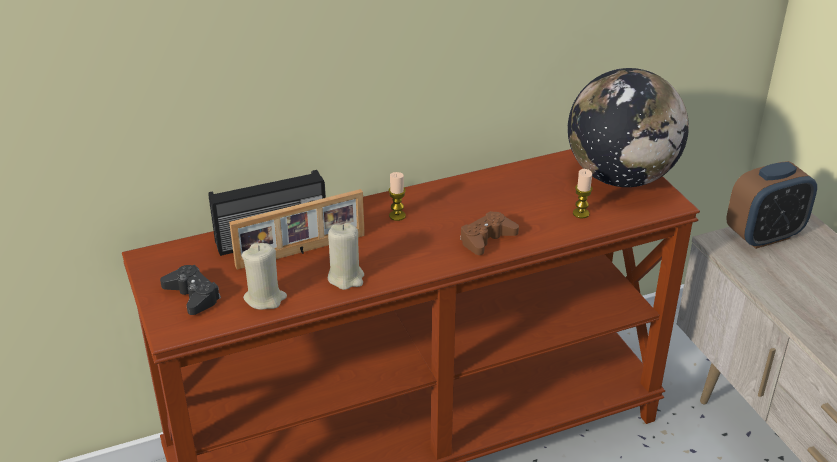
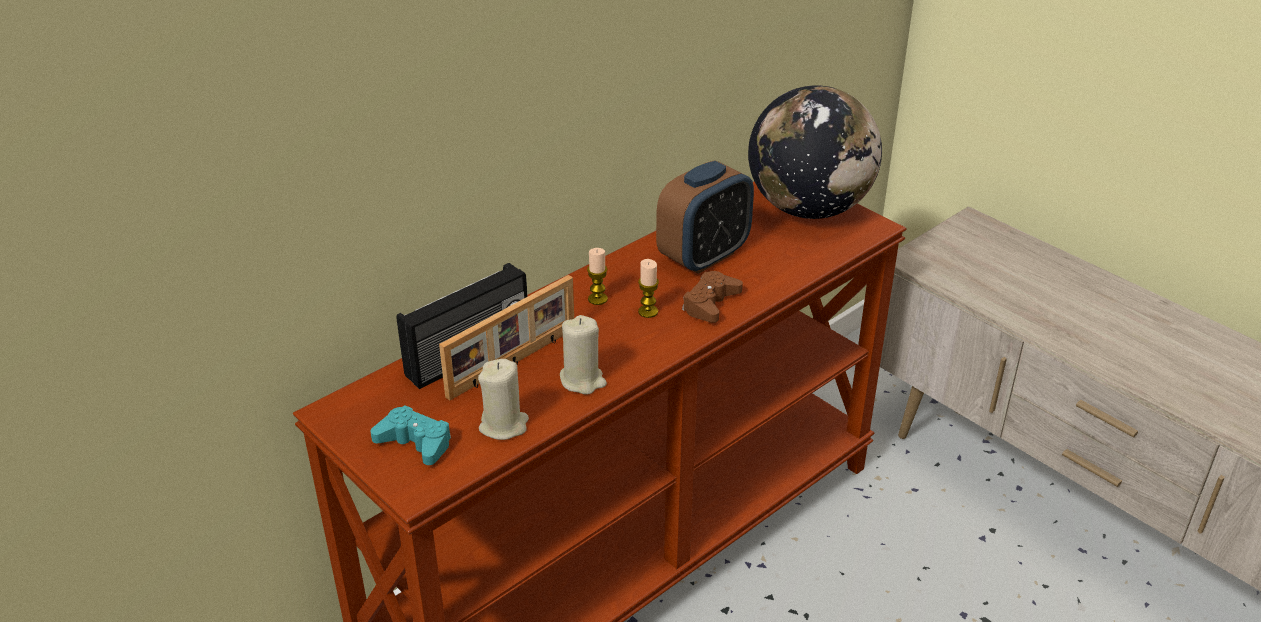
camera: 20 degrees left, 0 degrees up
black game controller [160,265,221,315] -> turquoise game controller [370,405,451,465]
candle [573,169,592,219] -> candle moved to [638,259,659,318]
alarm clock [726,161,817,249] -> alarm clock moved to [656,160,754,274]

